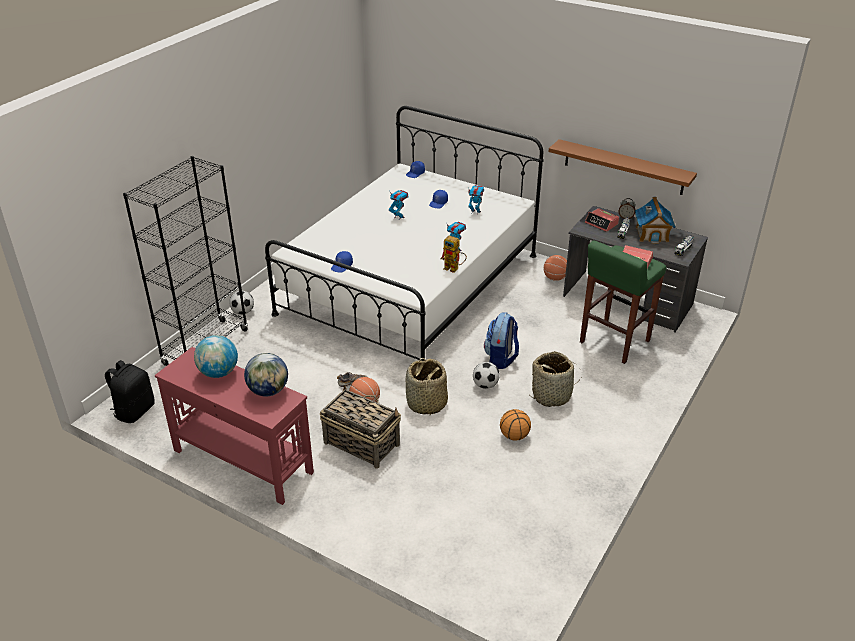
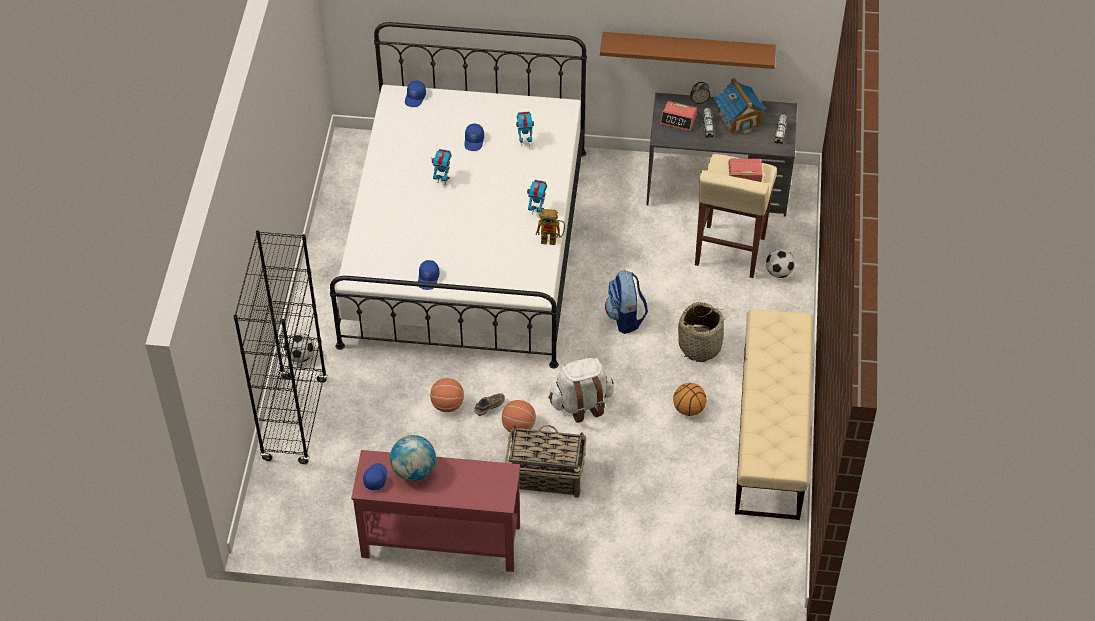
camera: 25 degrees left, 15 degrees up
black backpack [105,360,155,423] -> none
globe [244,353,288,397] -> none
basket [405,358,448,415] -> white backpack [548,358,614,423]
football [473,362,500,389] -> football moved to [766,249,795,278]
basketball [544,255,567,281] -> basketball moved to [430,378,464,412]
green stool [580,240,667,364] -> beige stool [695,154,777,278]
none -> blue cap [363,463,387,490]
none -> beige bench [735,309,814,520]

